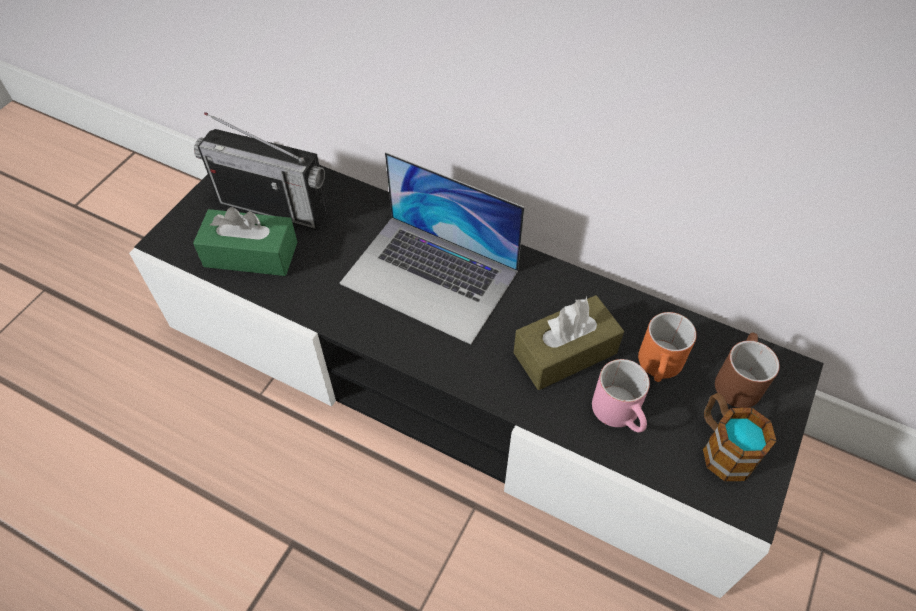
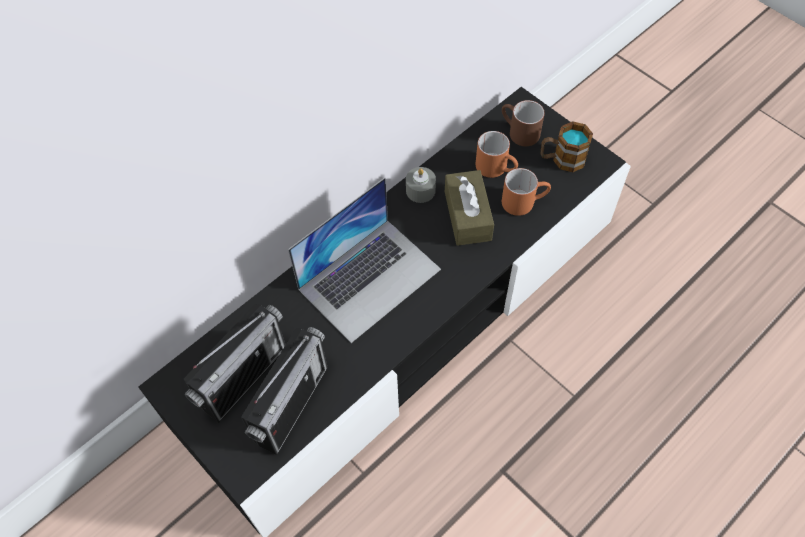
camera: 70 degrees left, 5 degrees up
green tissue box [193,207,297,276] -> radio [241,327,328,455]
pink mug [592,359,650,432] -> orange mug [502,168,551,216]
none -> grey candle [406,167,436,203]

